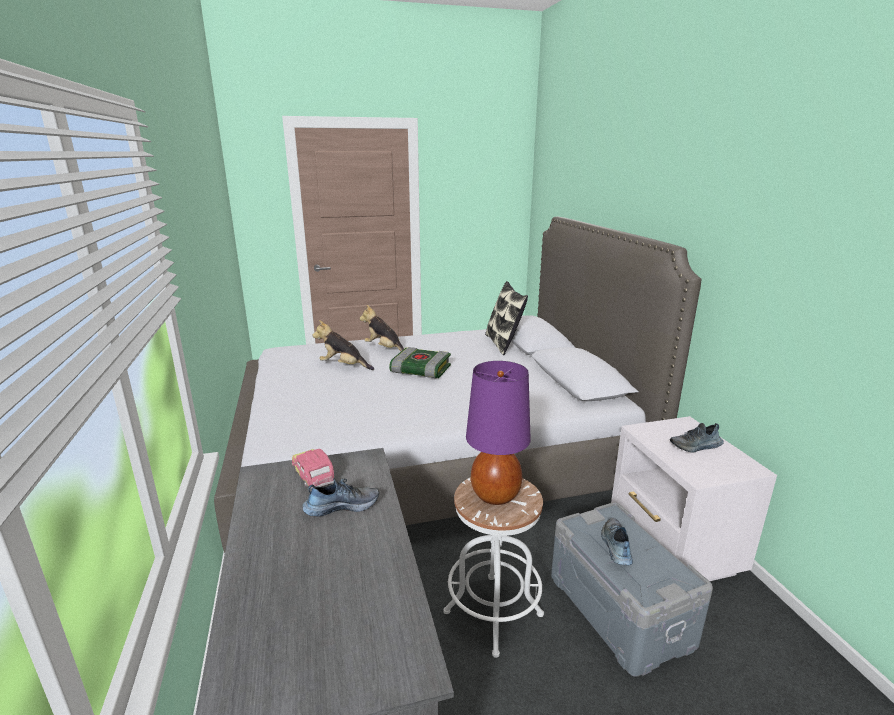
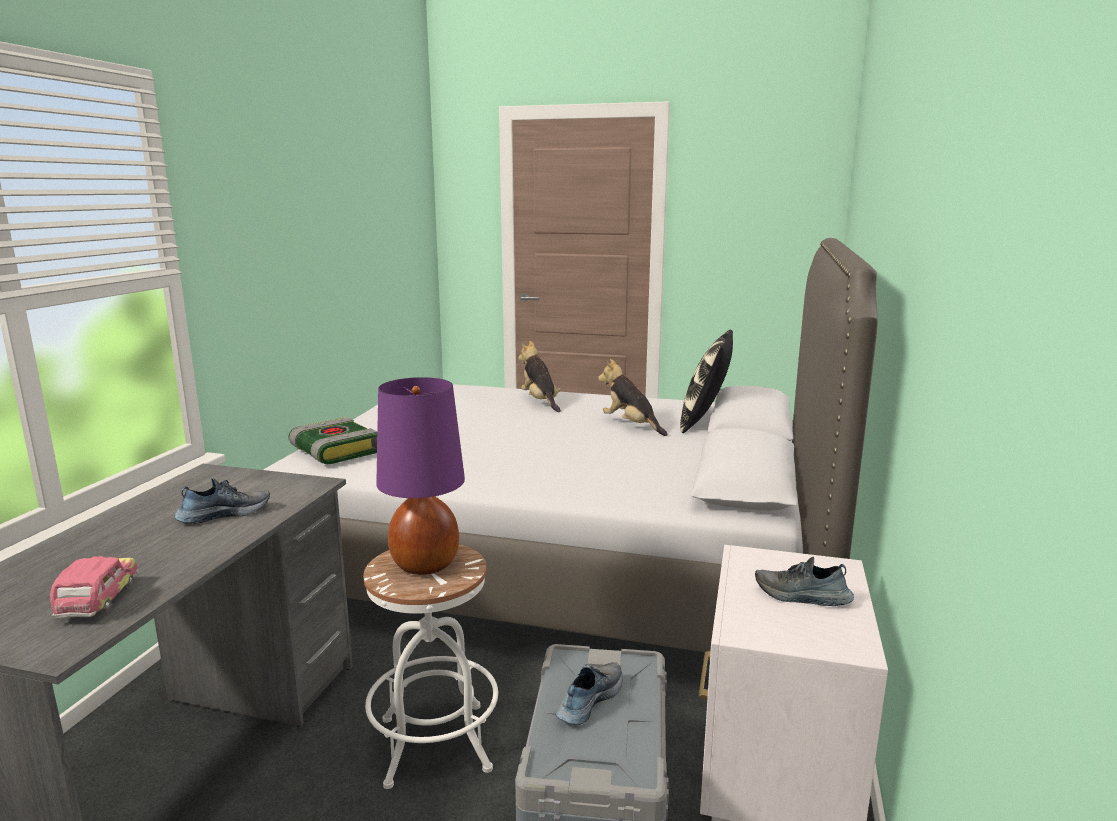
camera: 30 degrees right, 5 degrees down
toy car [292,449,334,489] -> toy car moved to [50,556,139,618]
shoe [303,478,379,517] -> shoe turned 45 degrees counterclockwise [174,478,270,524]
plush toy [313,320,374,370] -> plush toy moved to [598,359,668,436]
book [389,347,451,378] -> book moved to [288,417,377,464]

